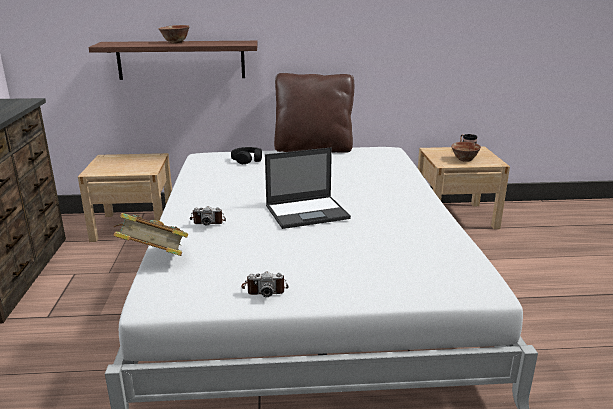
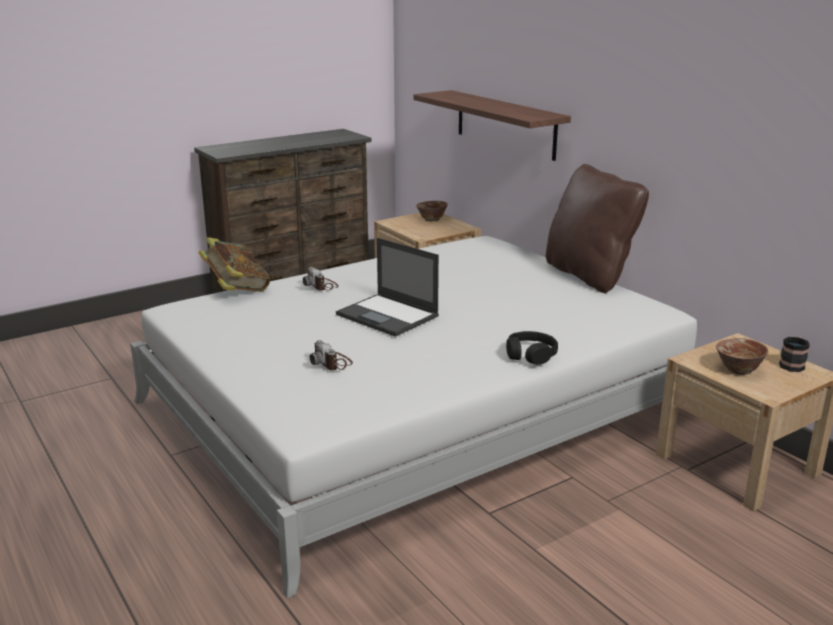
camera: 60 degrees right, 0 degrees up
bowl [159,25,190,44] -> bowl moved to [416,201,448,221]
black headphones [231,147,262,164] -> black headphones moved to [506,331,558,365]
camera [241,271,289,297] -> camera moved to [310,340,353,370]

